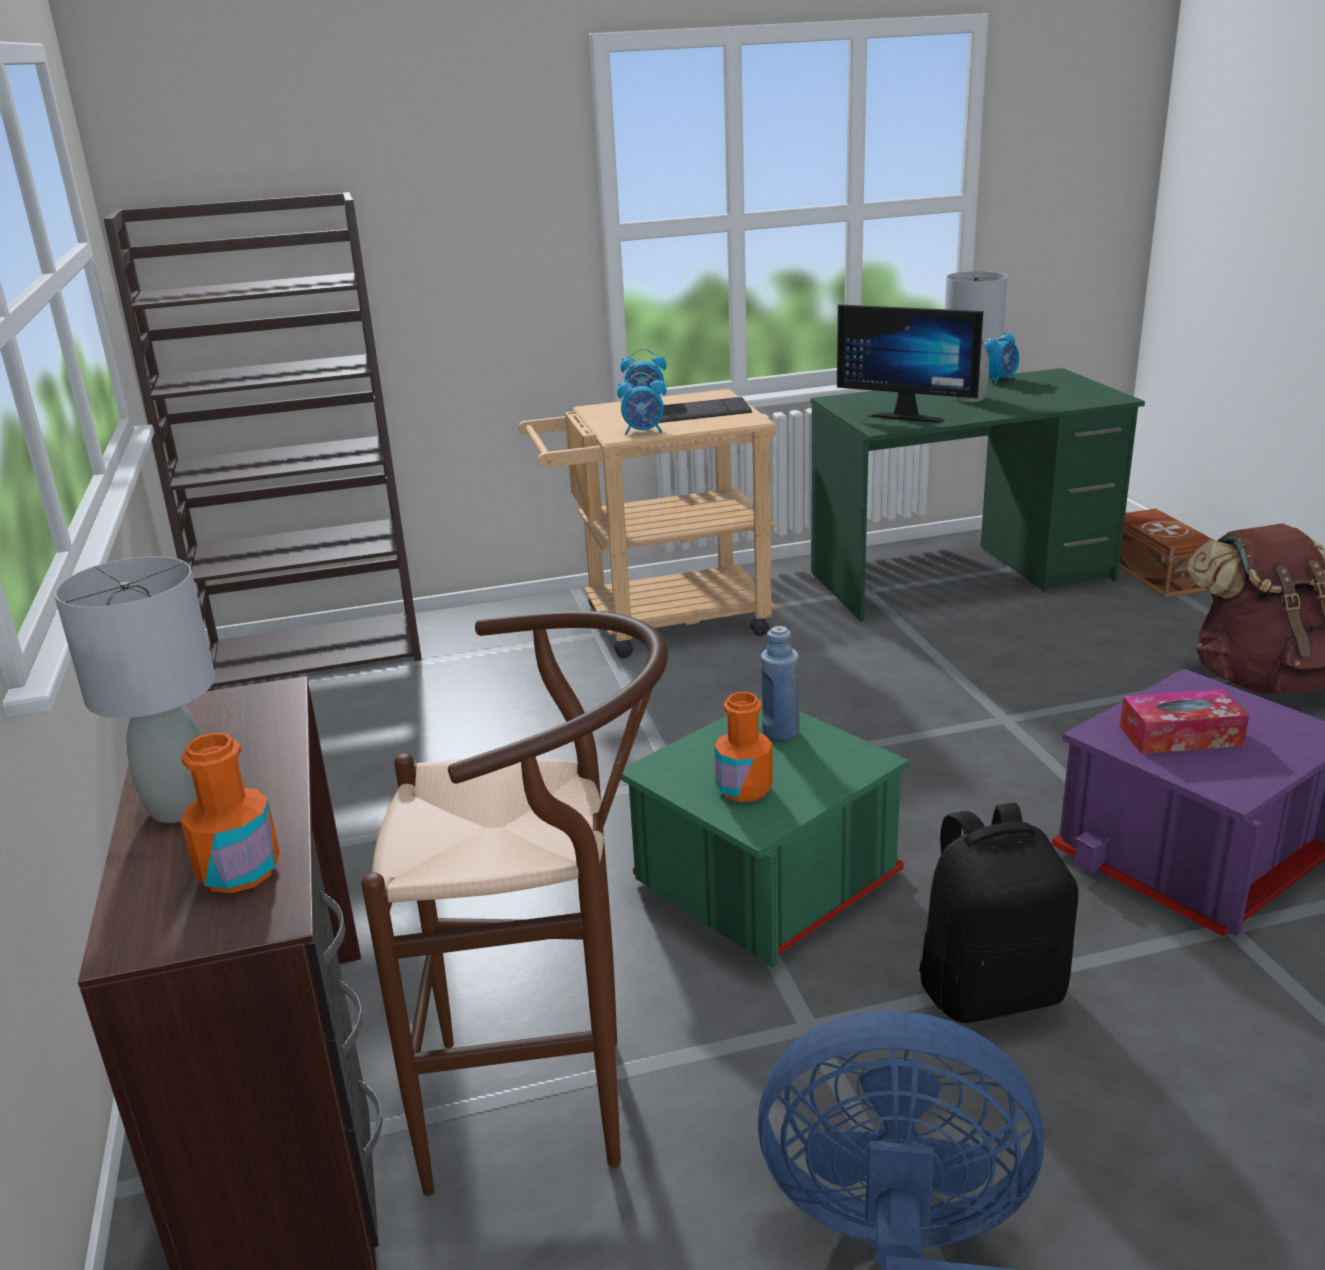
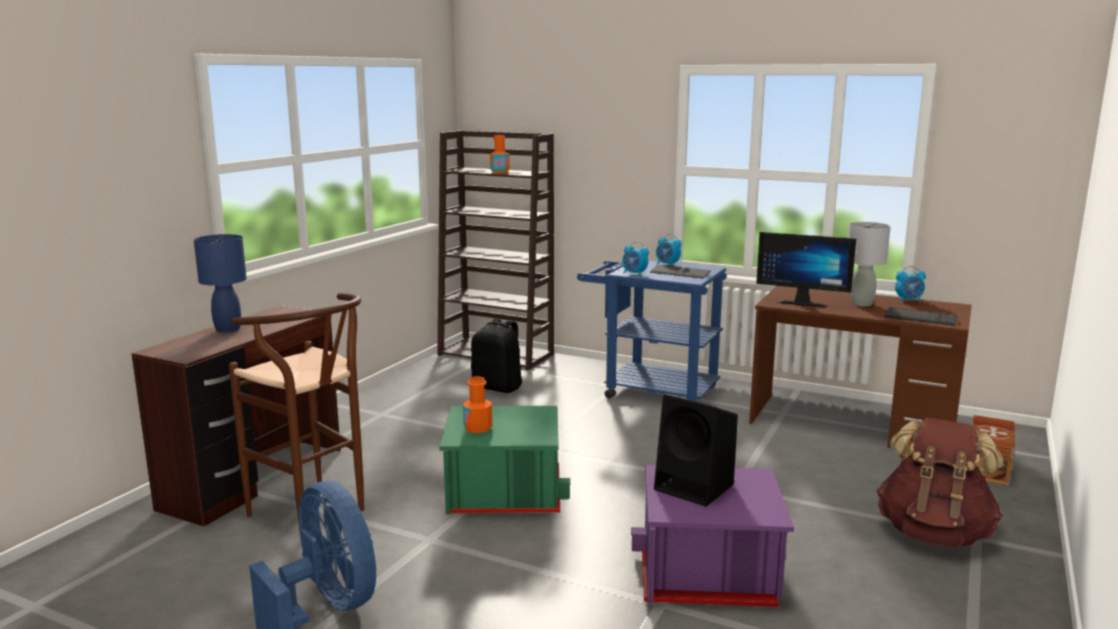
camera: 40 degrees right, 10 degrees down
grey table lamp [54,556,215,823] -> blue table lamp [194,234,247,333]
orange bottle [180,732,280,893] -> orange bottle moved to [490,135,510,173]
beige cart [518,389,777,658] -> blue cart [577,260,727,402]
blue bottle [761,626,799,740] -> none
green desk [811,368,1145,621] -> brown desk [749,286,972,448]
monitor [837,304,983,423] -> monitor turned 45 degrees counterclockwise [756,232,856,308]
black backpack [919,803,1078,1023] -> black backpack moved to [471,319,522,393]
tissue box [1120,689,1249,754] -> black speaker [654,395,738,507]
none -> keyboard [884,307,958,326]

